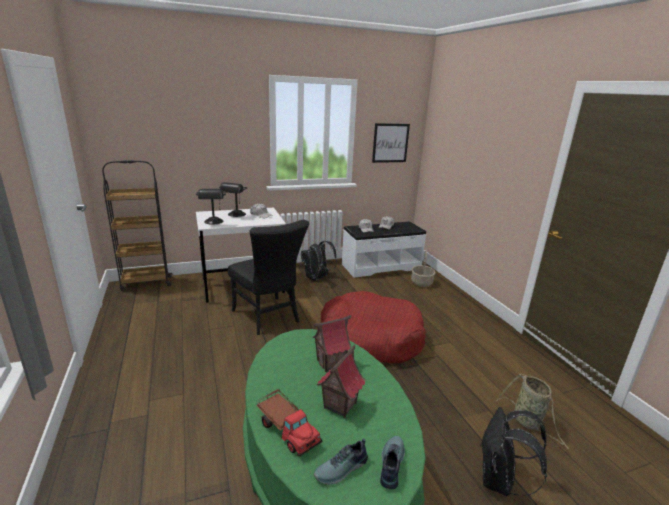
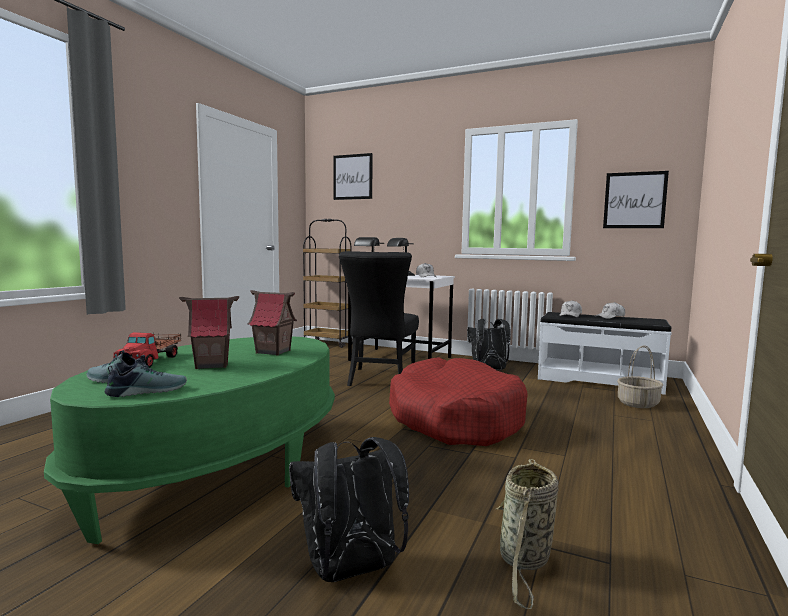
camera: 45 degrees right, 15 degrees down
none -> picture [333,153,373,200]

